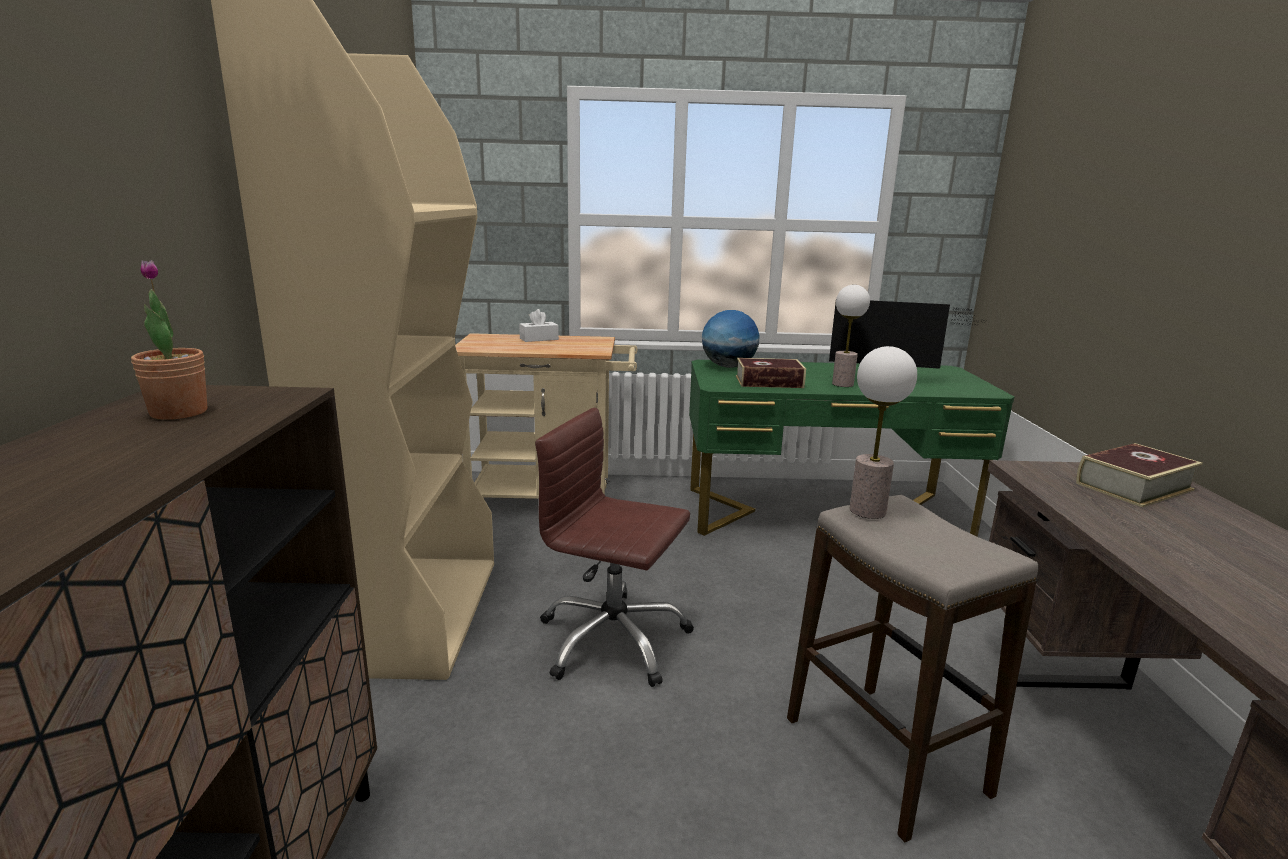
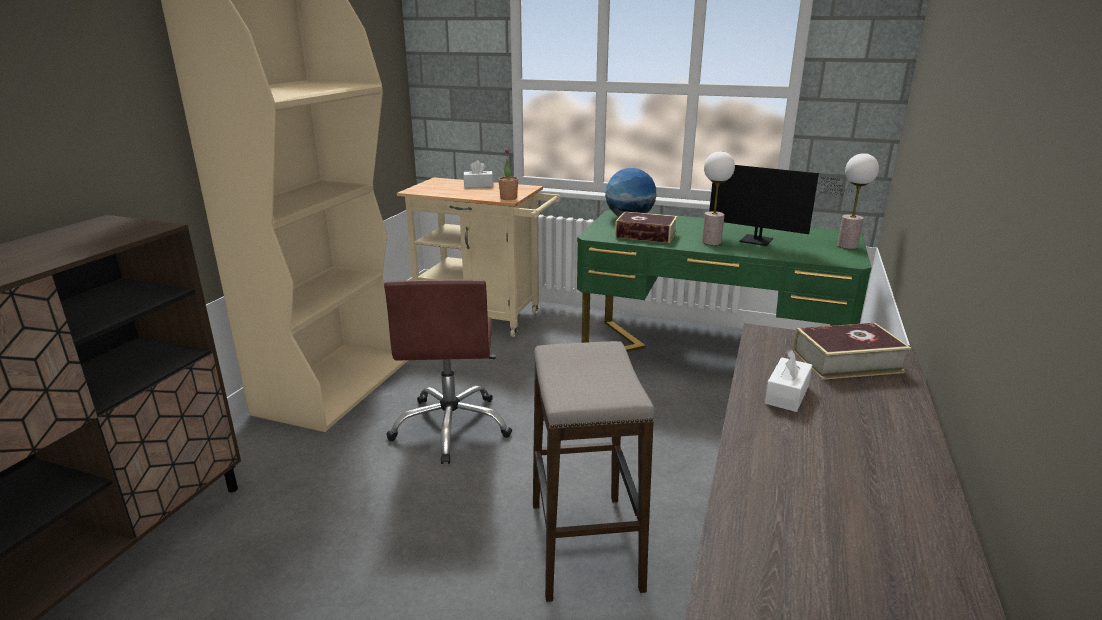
camera: 20 degrees right, 5 degrees up
potted plant [131,260,207,420] -> potted plant moved to [498,148,518,200]
brown office chair [535,407,694,687] -> brown office chair turned 135 degrees counterclockwise [384,279,512,464]
table lamp [850,346,917,519] -> table lamp moved to [837,153,879,249]
none -> white tissue box [764,349,812,412]

